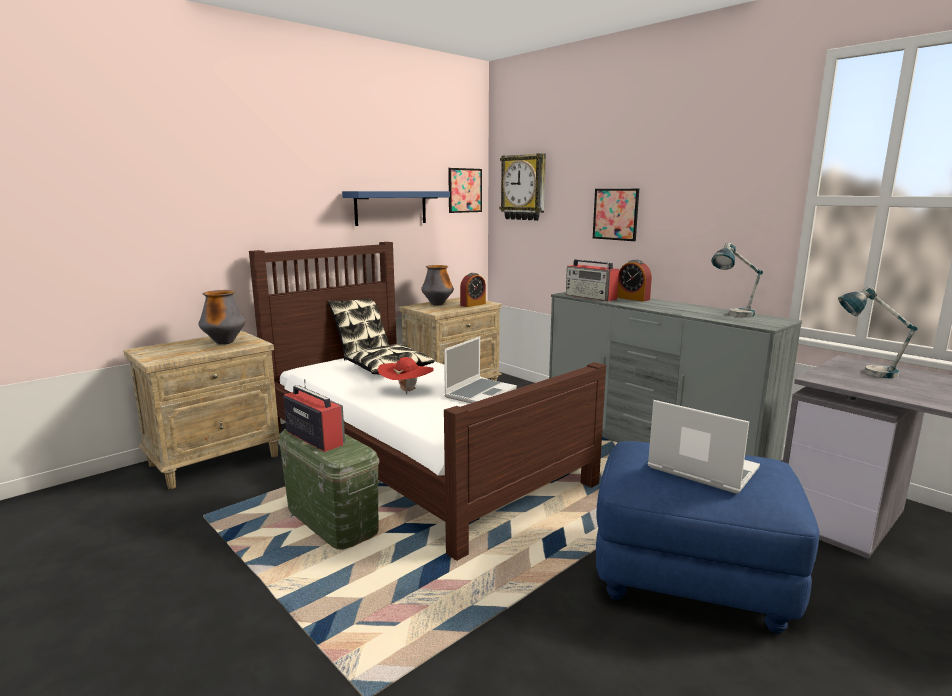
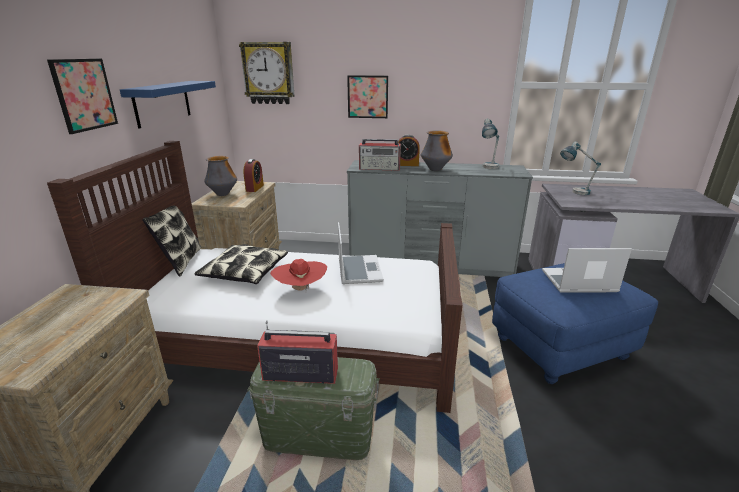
camera: 40 degrees left, 10 degrees up
vase [198,290,246,345] -> vase moved to [421,130,453,171]
picture [448,168,482,213] -> picture moved to [47,59,118,134]

